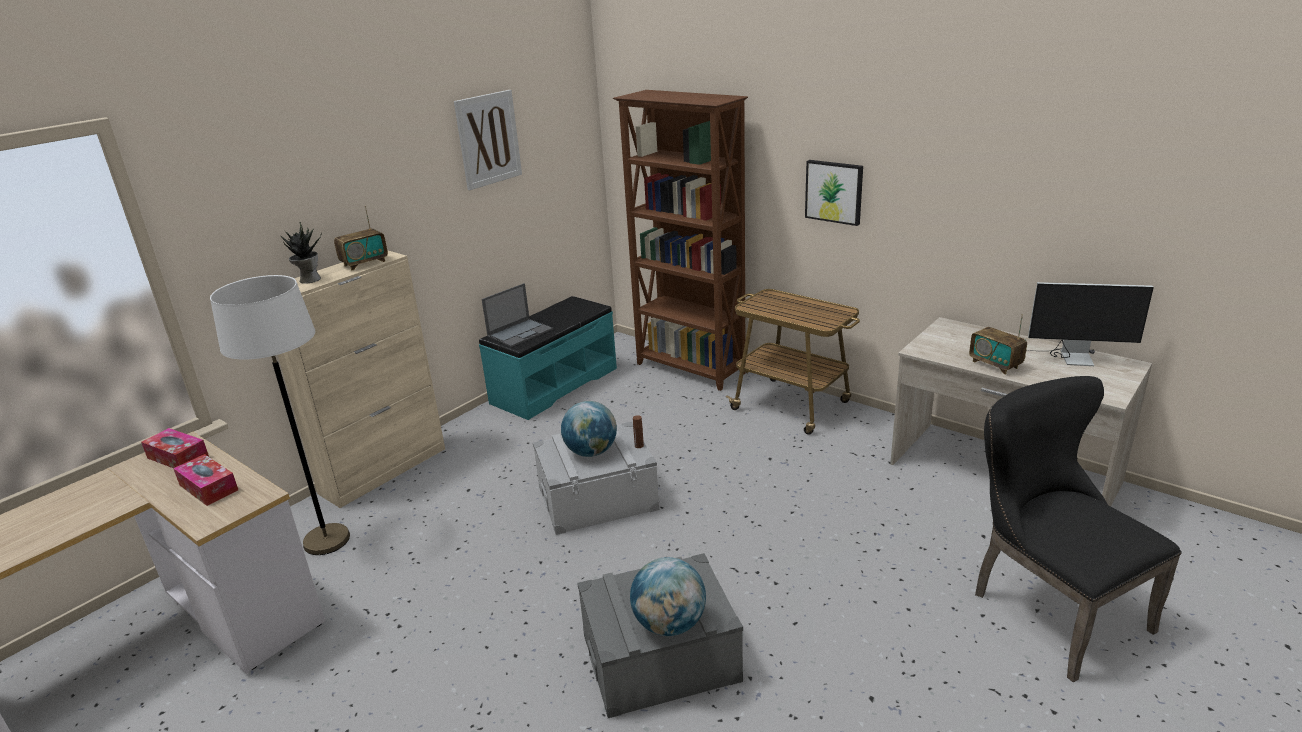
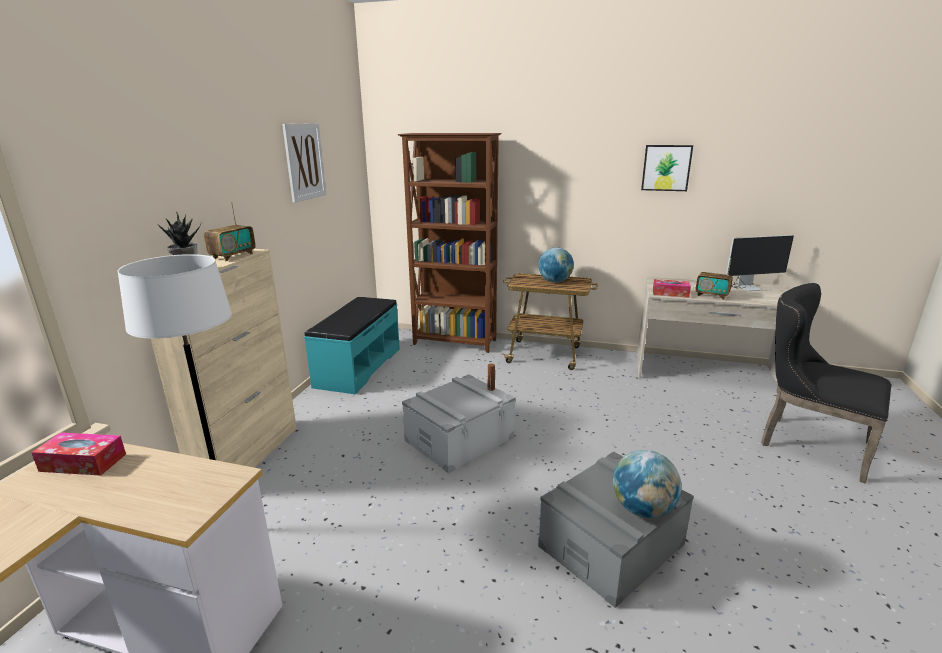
camera: 25 degrees left, 5 degrees down
tissue box [173,454,238,506] -> tissue box moved to [653,279,691,298]
laptop [482,283,553,347] -> none
globe [561,401,617,457] -> globe moved to [538,247,574,283]
picture [805,160,863,226] -> picture moved to [641,145,693,191]

